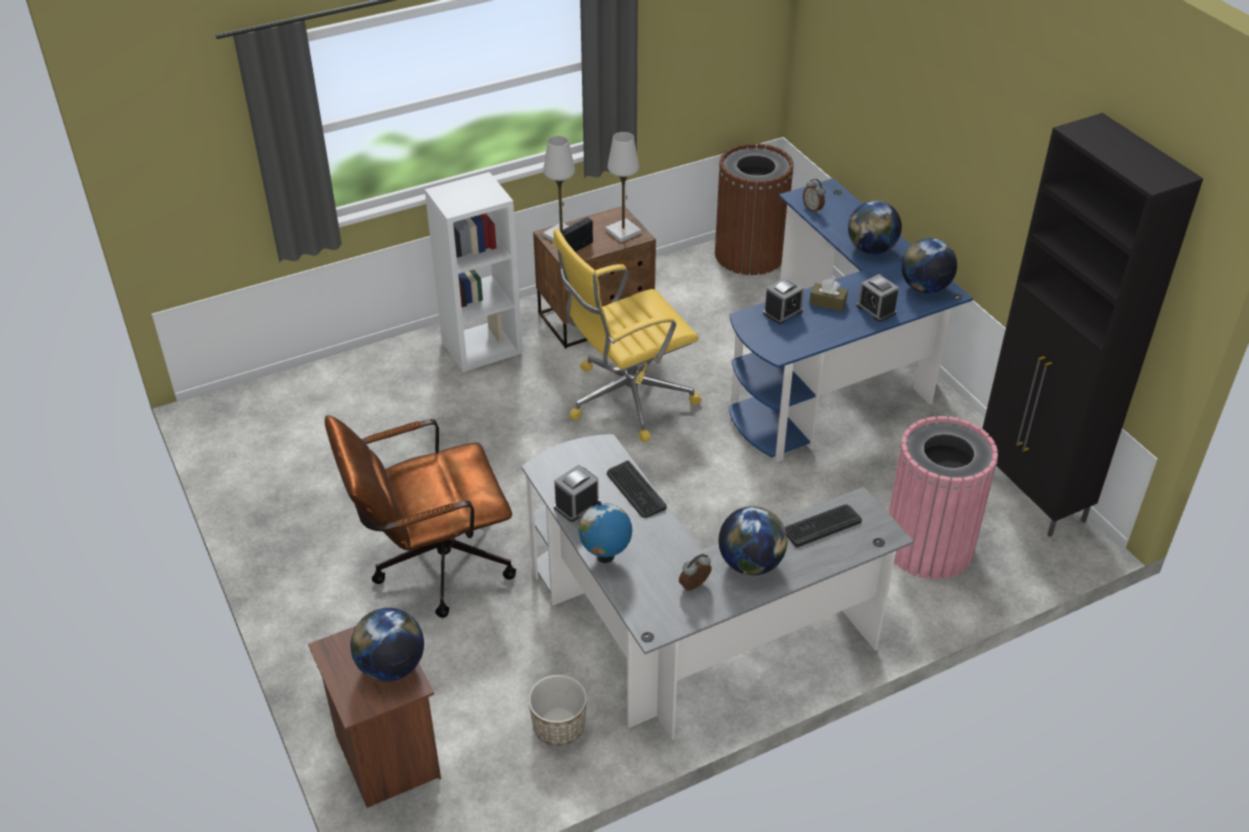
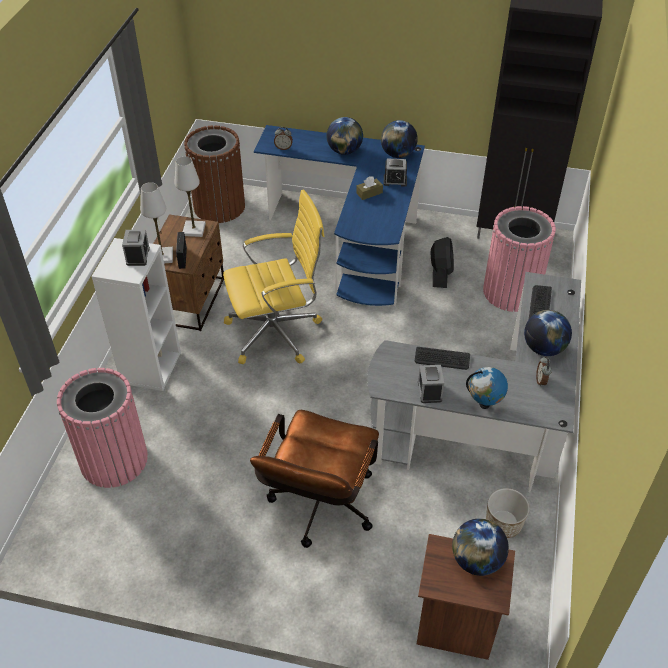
camera: 50 degrees left, 5 degrees up
yellow office chair [553,229,702,442] -> yellow office chair turned 120 degrees counterclockwise [223,190,324,364]
alarm clock [763,277,804,324] -> alarm clock moved to [122,230,150,266]
none -> pink trash can [57,368,148,488]
none -> black fan [431,237,454,288]

